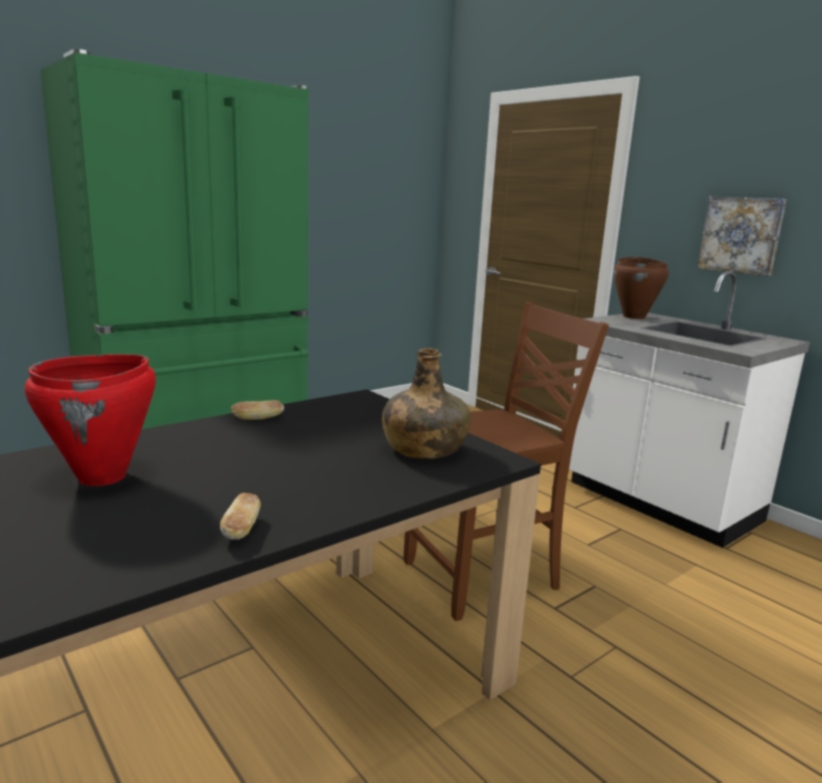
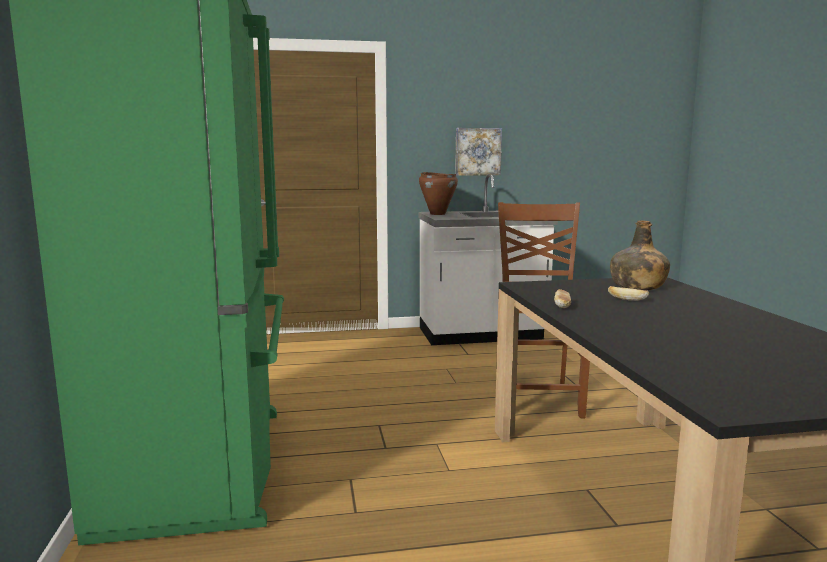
camera: 60 degrees left, 5 degrees down
red cooking pot [25,354,156,486] -> none
bread [220,493,261,540] -> bread moved to [608,286,649,301]

